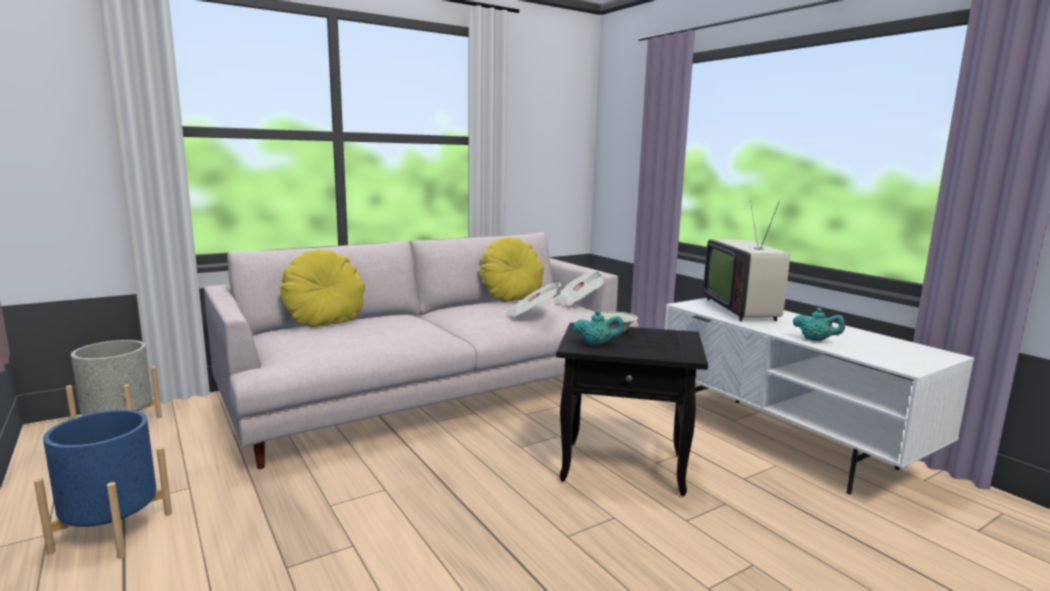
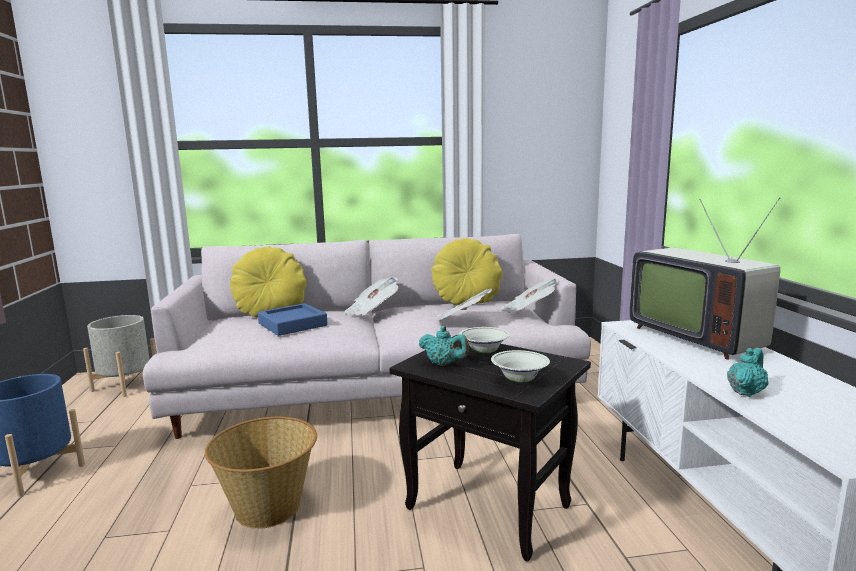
camera: 25 degrees right, 0 degrees up
television [703,200,790,321] -> television turned 45 degrees counterclockwise [630,197,780,360]
turquoise teapot [793,308,845,341] -> turquoise teapot turned 105 degrees counterclockwise [727,348,769,397]
none -> basket [205,417,317,529]
none -> blue tray [258,303,328,336]
none -> newspaper [344,277,399,315]
none -> white bowl [491,350,550,383]

